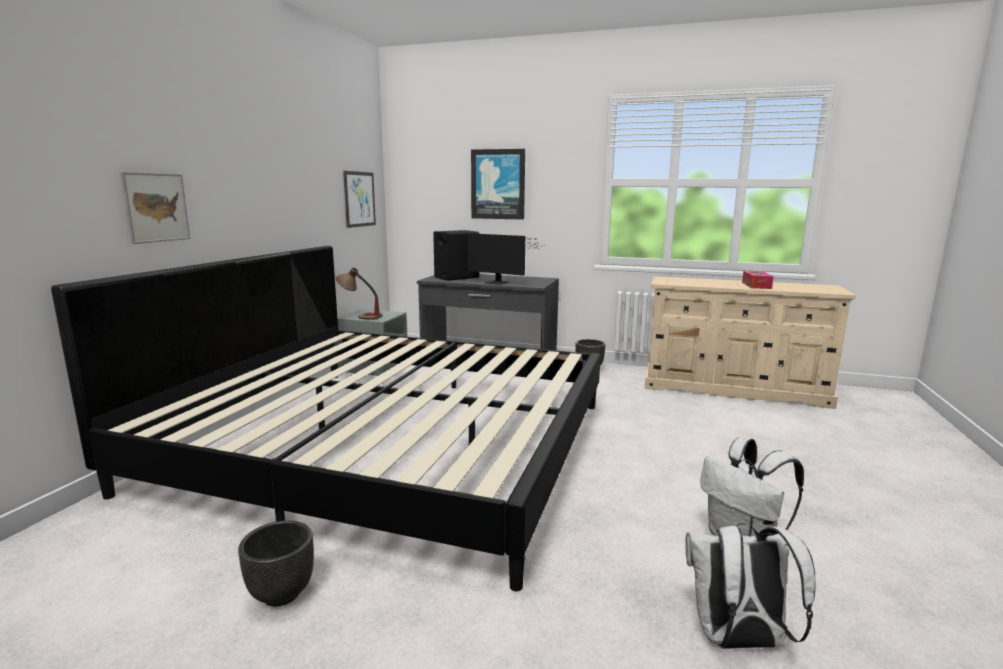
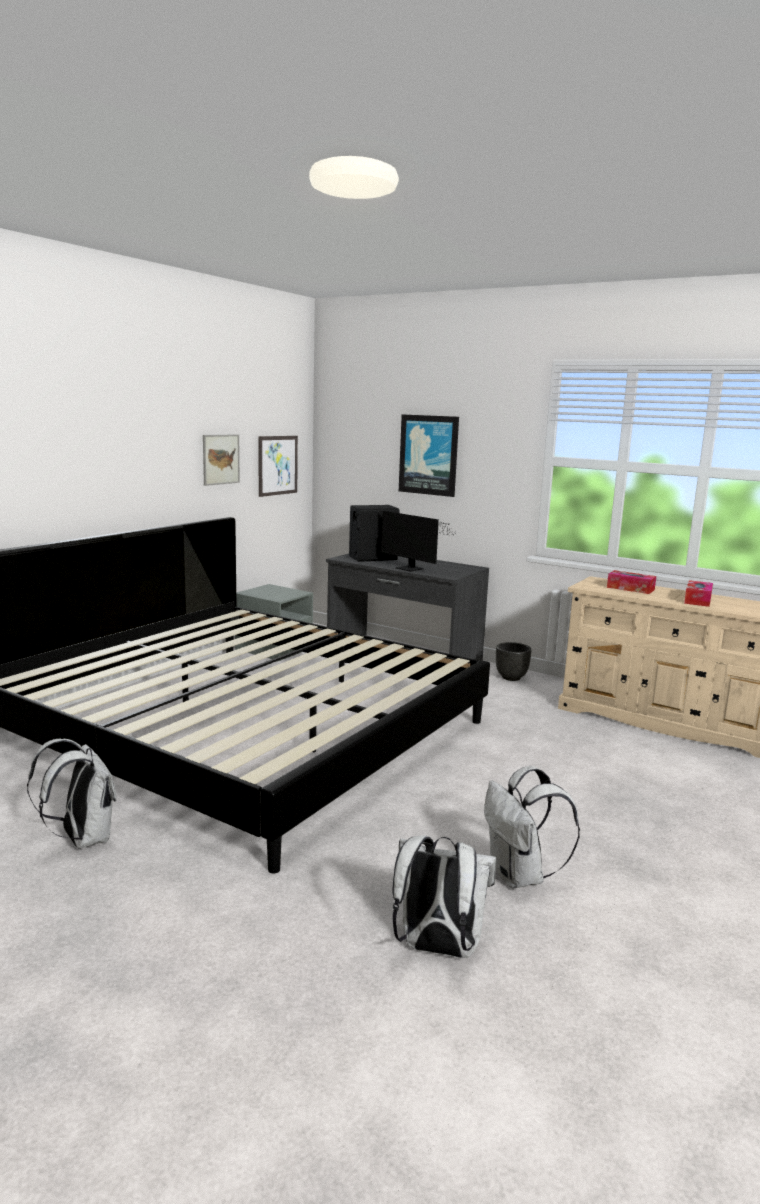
camera: 15 degrees right, 0 degrees up
picture [120,172,190,244] -> picture moved to [203,434,240,486]
black planter [238,520,314,606] -> white backpack [27,739,117,849]
table lamp [336,268,382,320] -> none
none -> tissue box [607,570,656,594]

